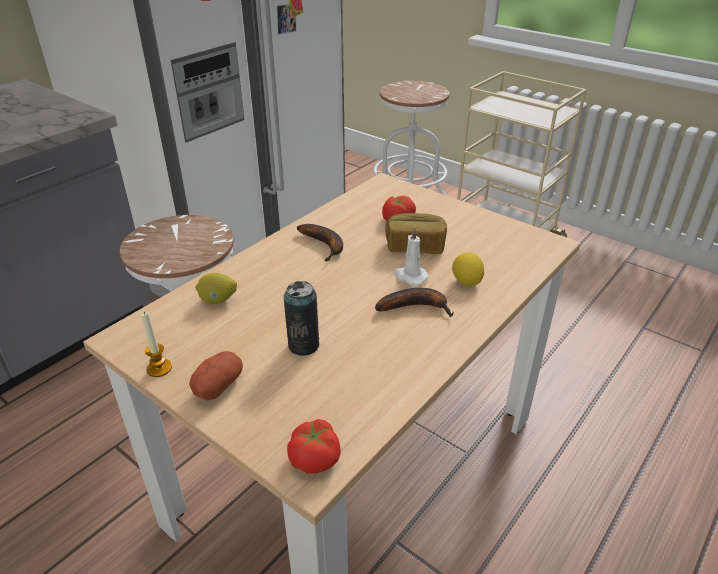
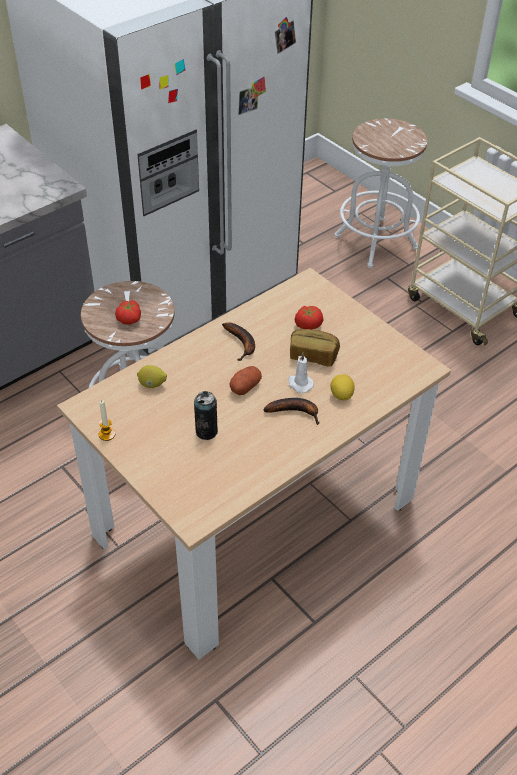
camera: 10 degrees right, 10 degrees up
potato [189,351,243,401] -> potato moved to [230,366,262,395]
tomato [287,419,341,474] -> tomato moved to [115,300,141,325]

